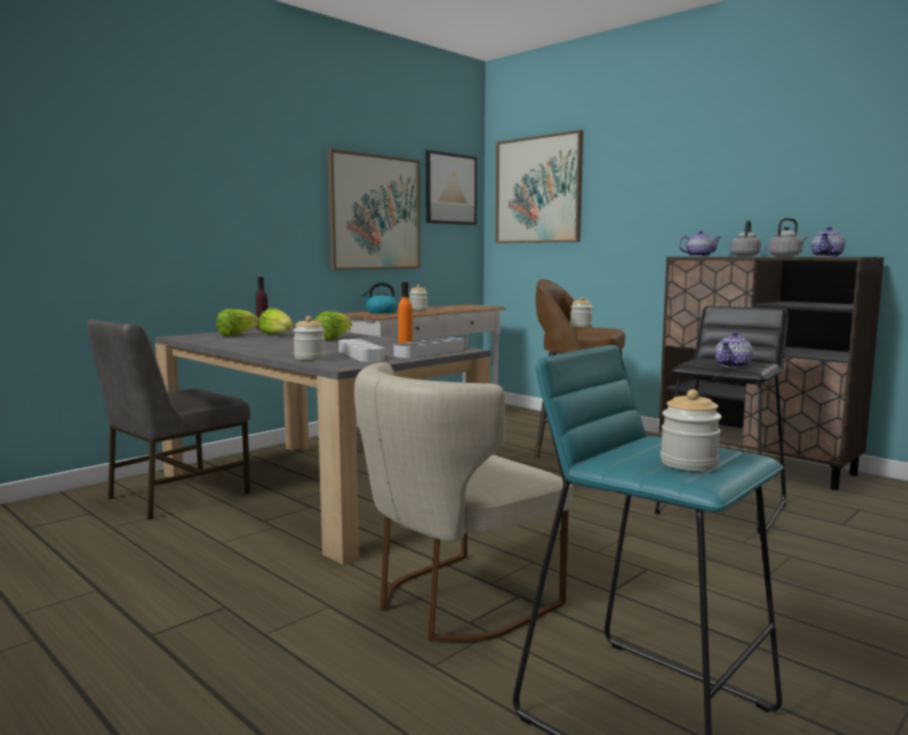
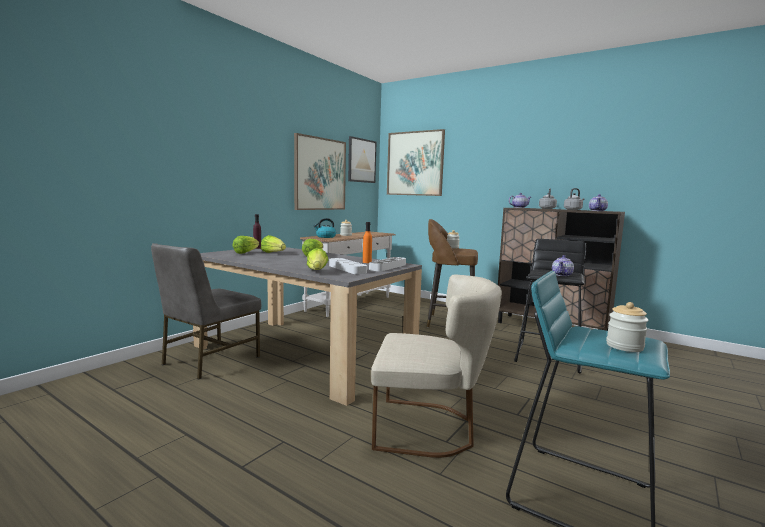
camera: 10 degrees left, 0 degrees up
jar [293,316,326,360] -> lettuce [307,248,328,270]
beige chair [354,363,573,642] -> beige chair turned 120 degrees counterclockwise [371,275,502,458]

